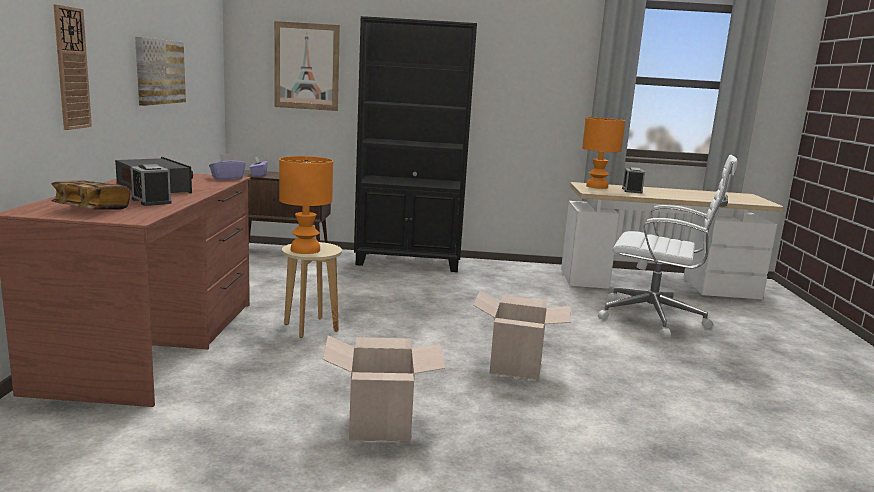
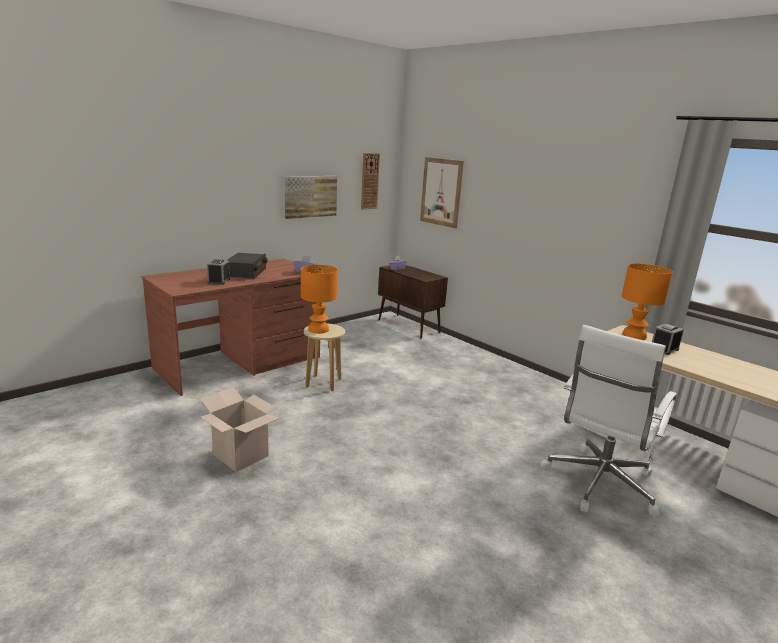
camera: 45 degrees right, 5 degrees up
book [51,180,130,210] -> none
wall clock [54,4,92,130] -> wall clock moved to [361,153,380,210]
black bookcase [354,16,477,272] -> none
cardboard box [473,291,571,380] -> none
white office chair [598,155,737,338] -> white office chair turned 60 degrees clockwise [540,325,677,517]

